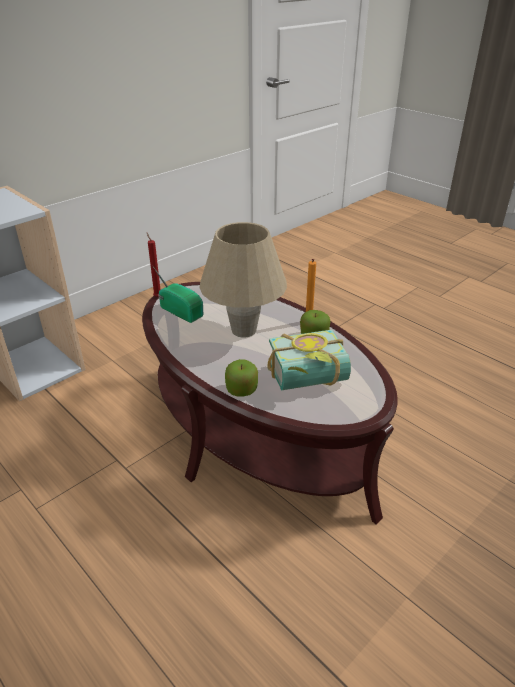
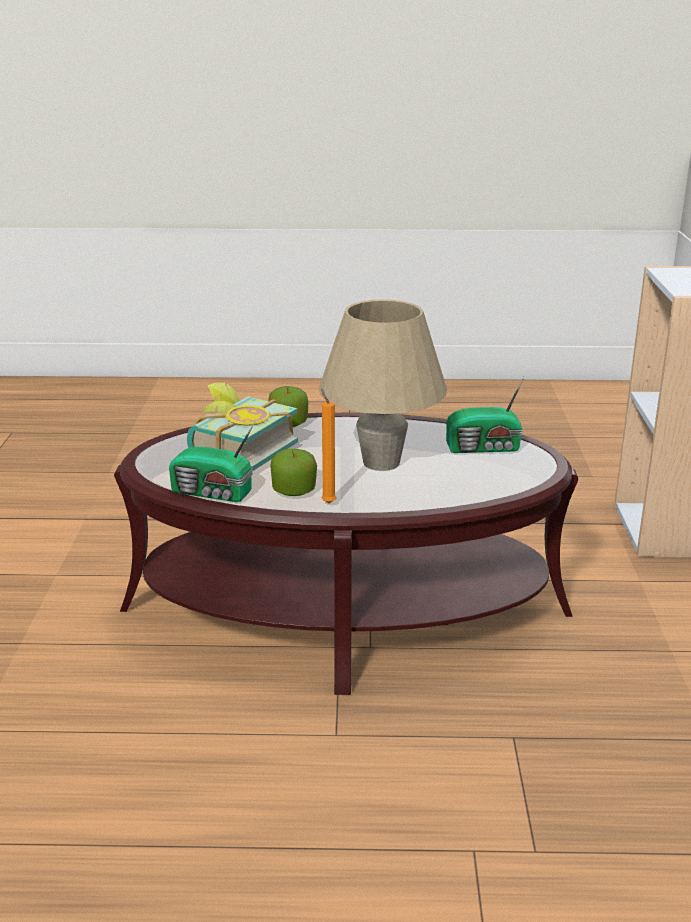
camera: 135 degrees right, 10 degrees down
red candle [147,233,161,297] -> none
none -> radio [169,421,256,502]

